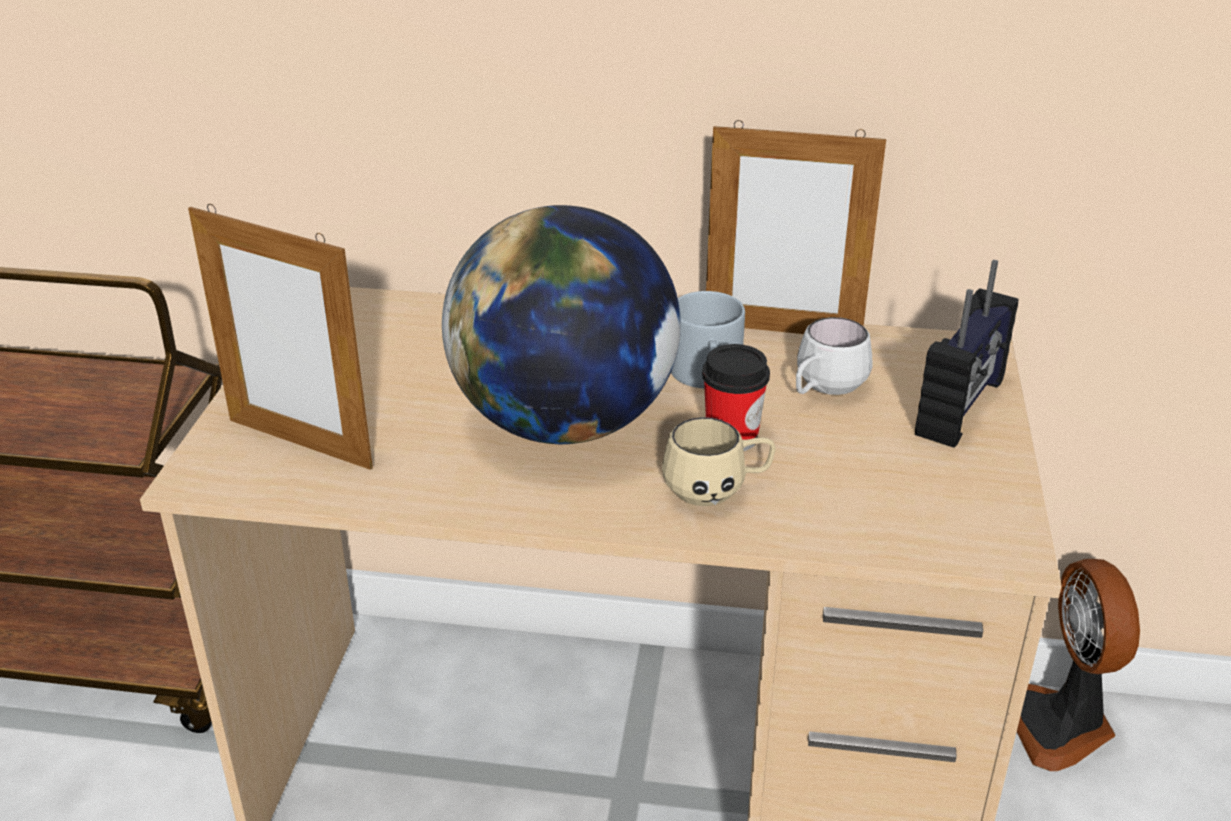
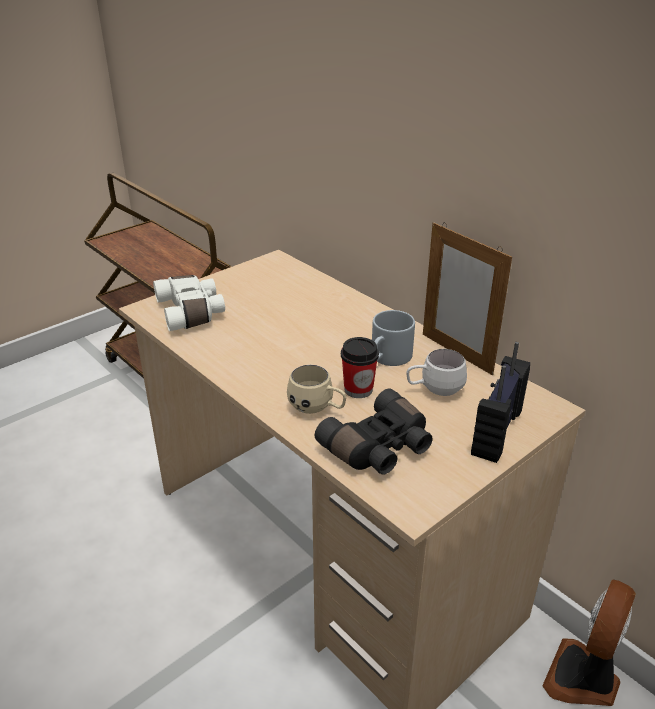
camera: 40 degrees right, 0 degrees up
picture frame [188,204,373,470] -> white binoculars [153,275,225,331]
globe [442,205,681,444] -> none
radio [915,260,1018,448] -> radio turned 135 degrees clockwise [471,342,530,463]
none -> black binoculars [315,389,433,475]

